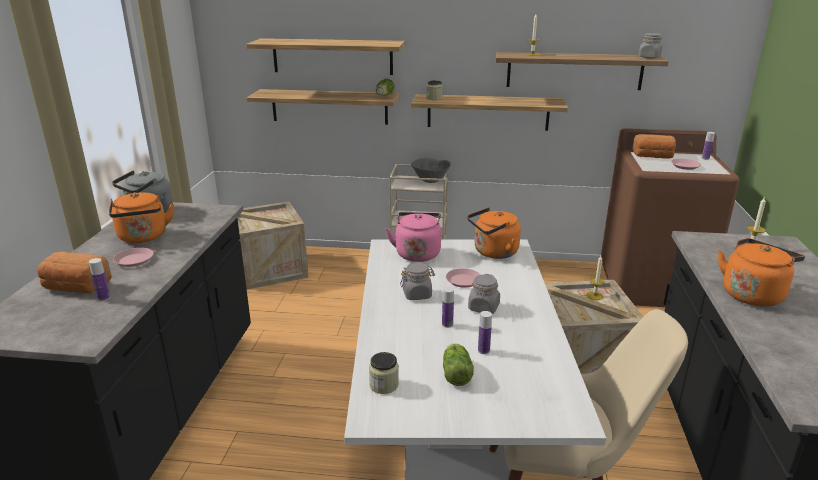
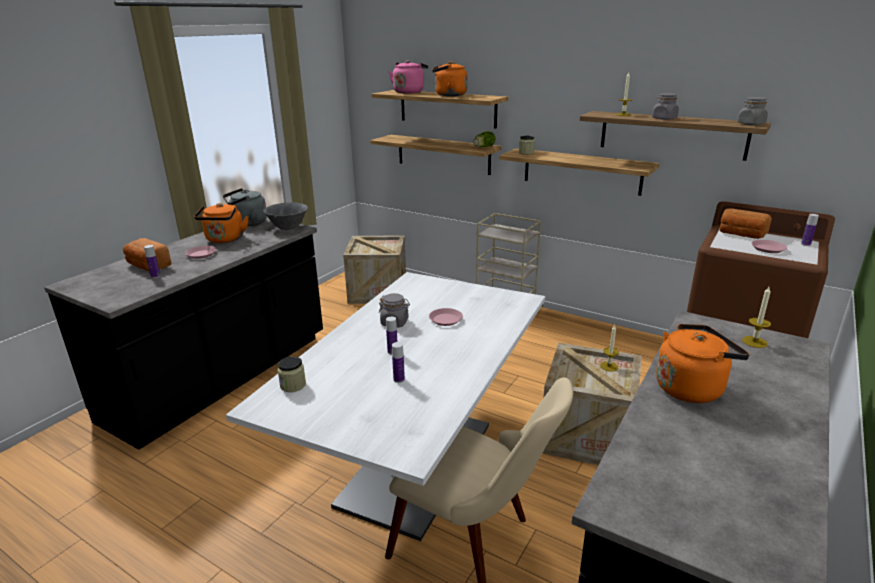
camera: 25 degrees right, 0 degrees up
pink kettle [385,212,441,262] -> pink kettle moved to [389,60,428,94]
grey bowl [411,158,451,183] -> grey bowl moved to [263,202,308,230]
lettuce [443,343,474,386] -> none
orange kettle [467,208,521,259] -> orange kettle moved to [432,62,467,96]
grey jar [468,274,500,314] -> grey jar moved to [652,93,679,120]

